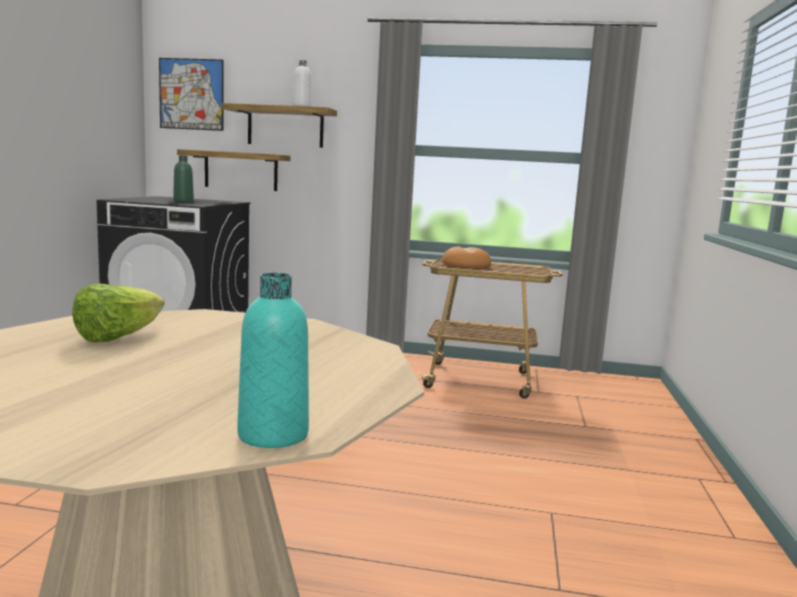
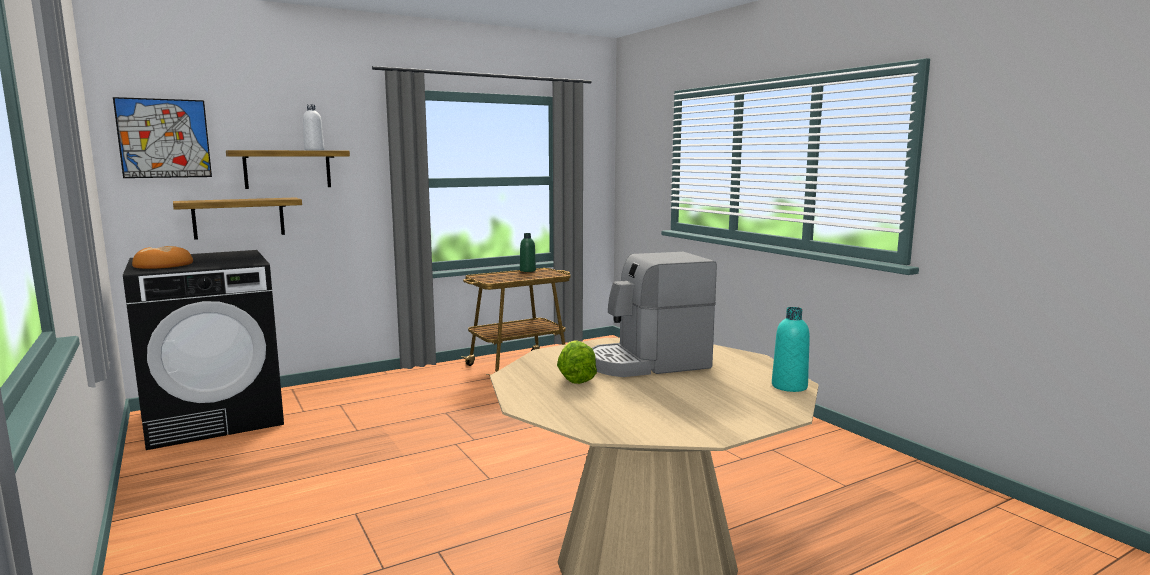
camera: 40 degrees left, 0 degrees up
green bottle [173,155,194,202] -> green bottle moved to [520,233,536,272]
bread [442,246,491,268] -> bread moved to [132,246,193,269]
none -> coffee machine [592,252,717,377]

